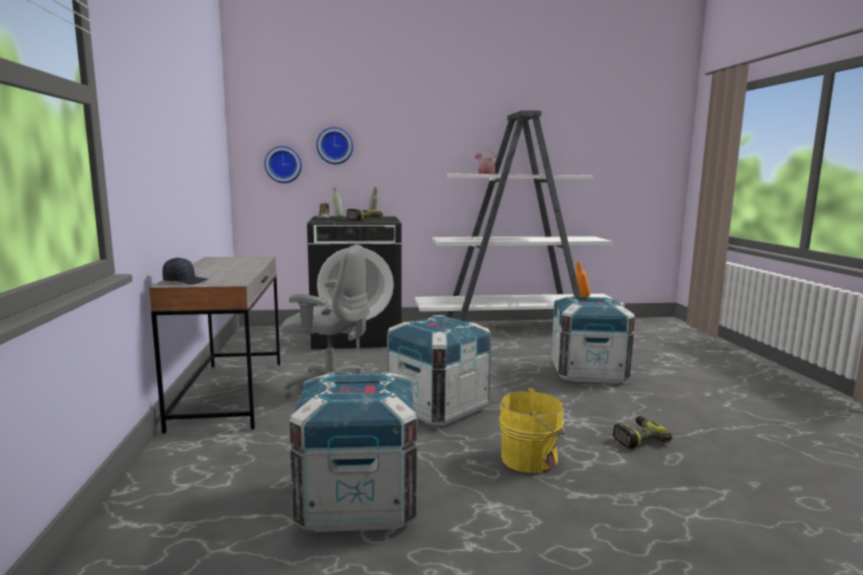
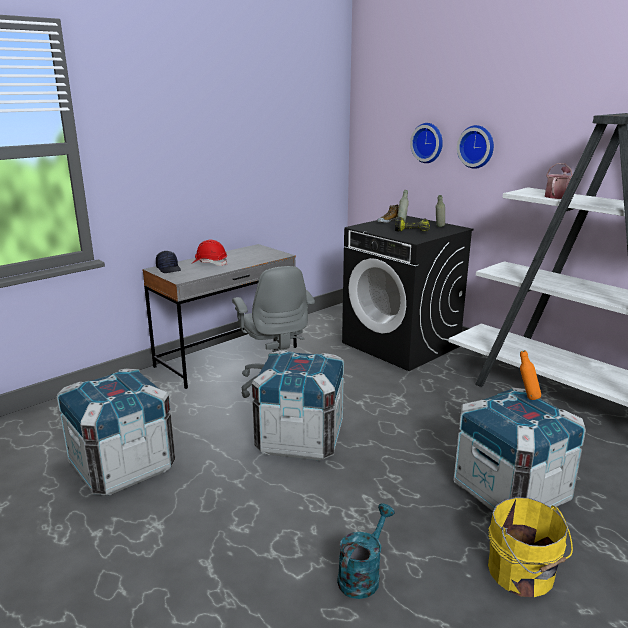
camera: 55 degrees right, 10 degrees up
wall clock [264,146,302,183] -> wall clock moved to [457,125,494,169]
yellow bucket [499,388,565,473] -> yellow bucket moved to [488,497,573,597]
power drill [613,416,672,449] -> turquoise watering can [337,504,395,599]
none -> red hard hat [193,240,227,266]

